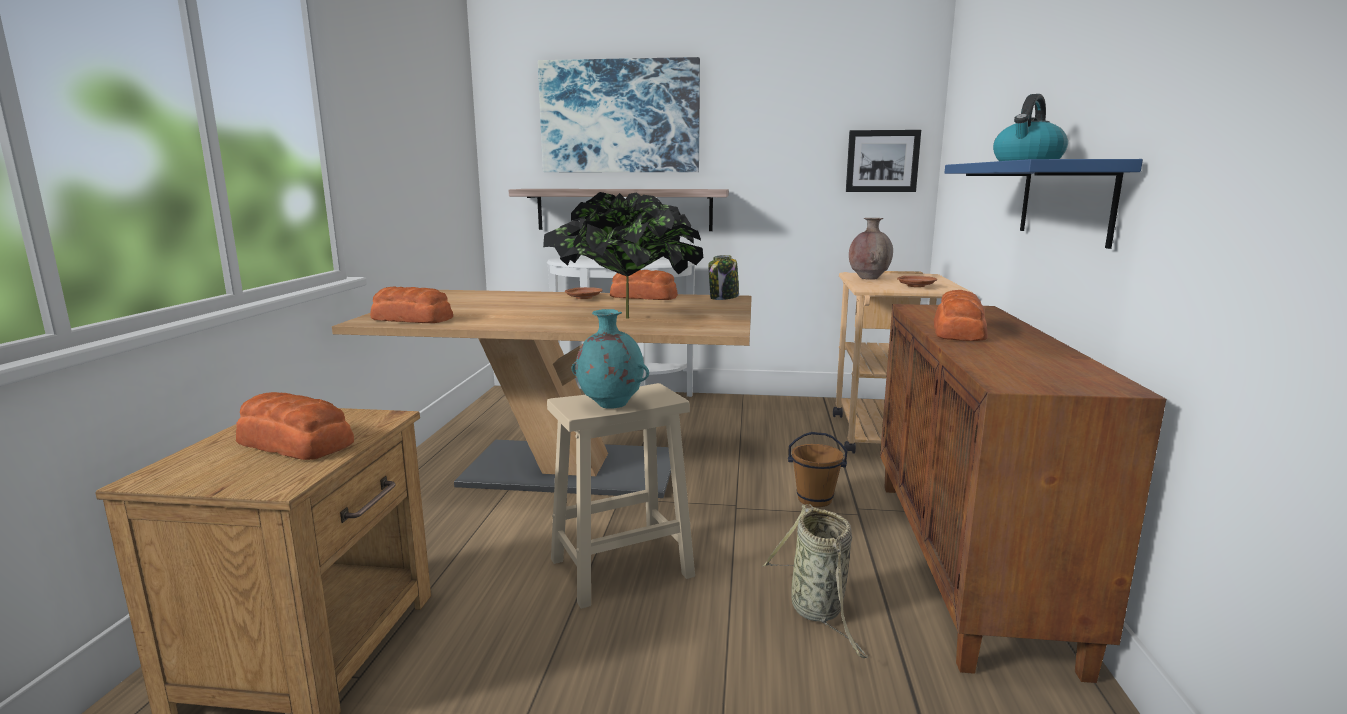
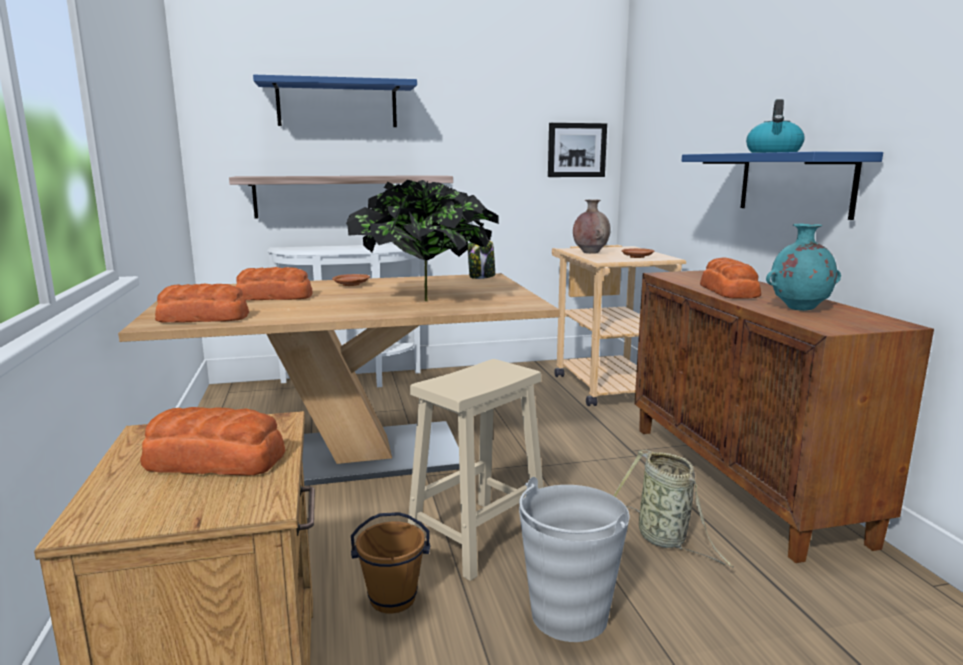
camera: 20 degrees left, 0 degrees up
picture [538,57,700,172] -> blue shelf [253,75,417,127]
turquoise vase [572,309,649,409] -> turquoise vase moved to [766,223,841,311]
bread [610,270,678,300] -> bread moved to [236,267,313,300]
brown bucket [788,432,847,507] -> brown bucket moved to [351,512,430,614]
none -> grey bucket [519,477,630,642]

